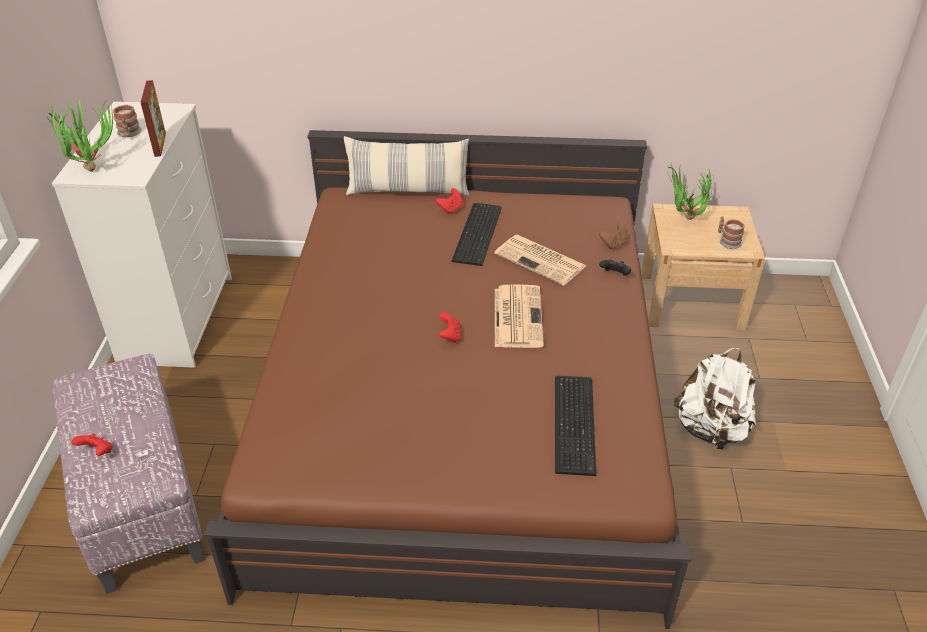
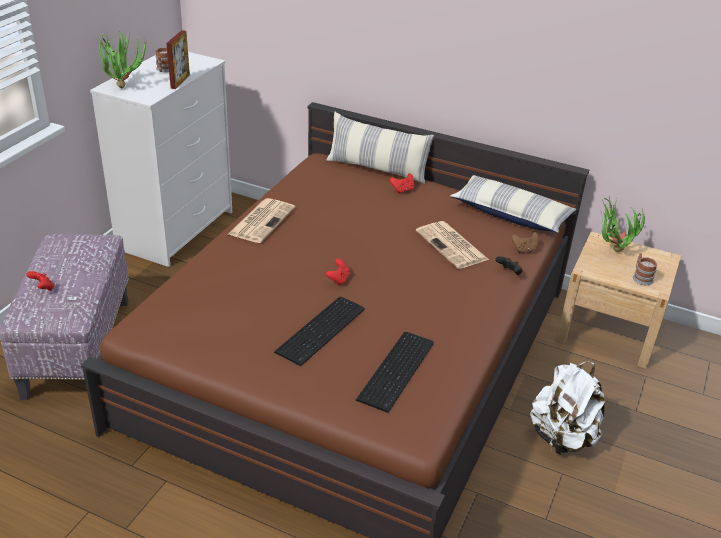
camera: 20 degrees right, 5 degrees down
keyboard [451,203,502,266] -> keyboard moved to [274,297,365,366]
newspaper [495,284,544,348] -> newspaper moved to [228,198,295,243]
none -> pillow [450,175,577,233]

